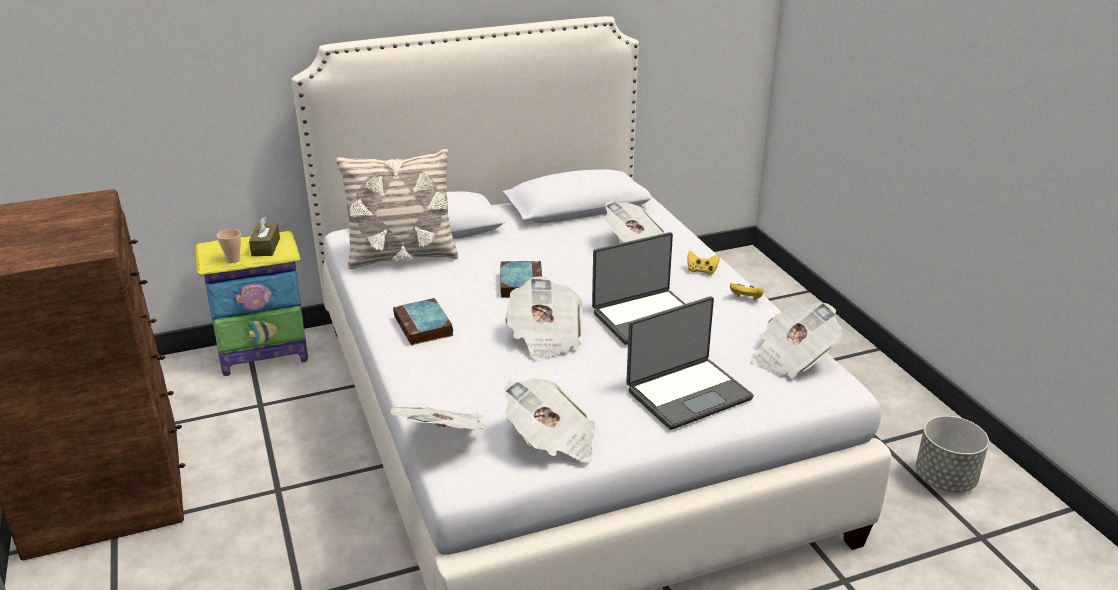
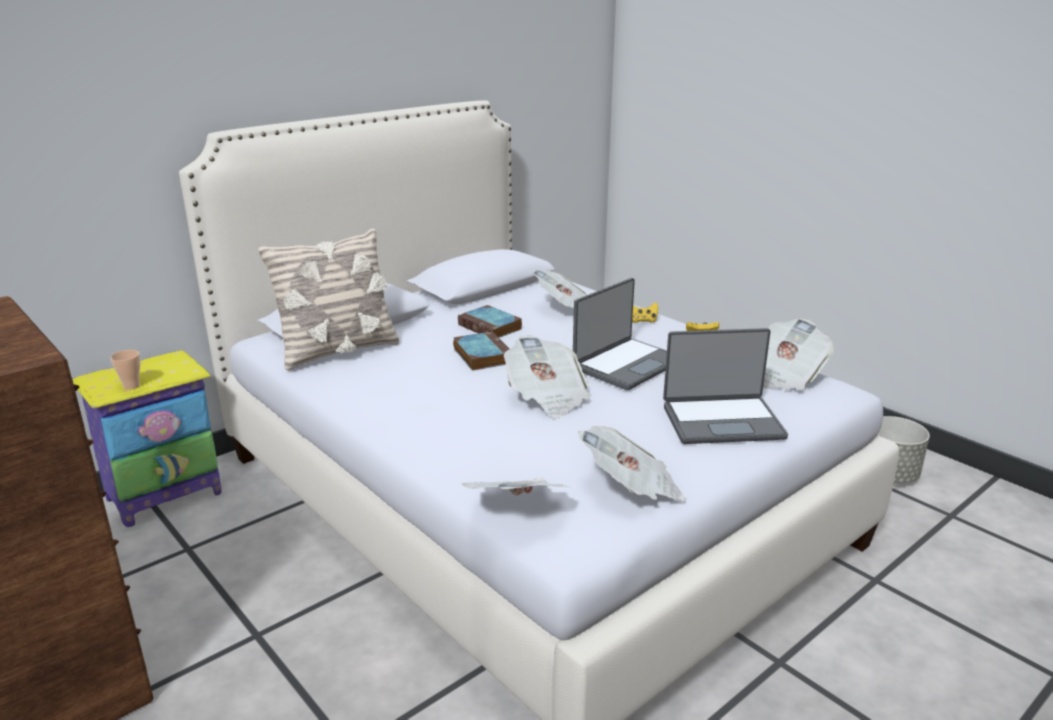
camera: 20 degrees left, 5 degrees down
brown tissue box [249,216,280,256] -> none
book [393,298,453,345] -> book moved to [458,305,522,338]
laptop [626,296,754,430] -> laptop turned 45 degrees clockwise [663,328,788,444]

